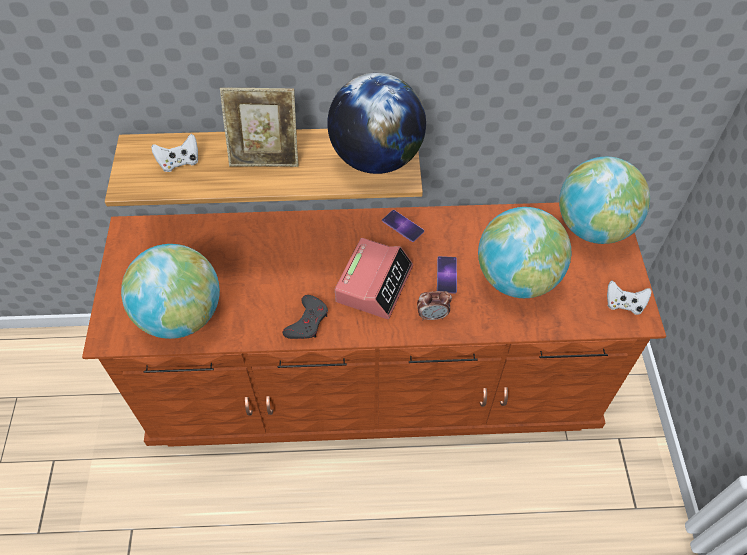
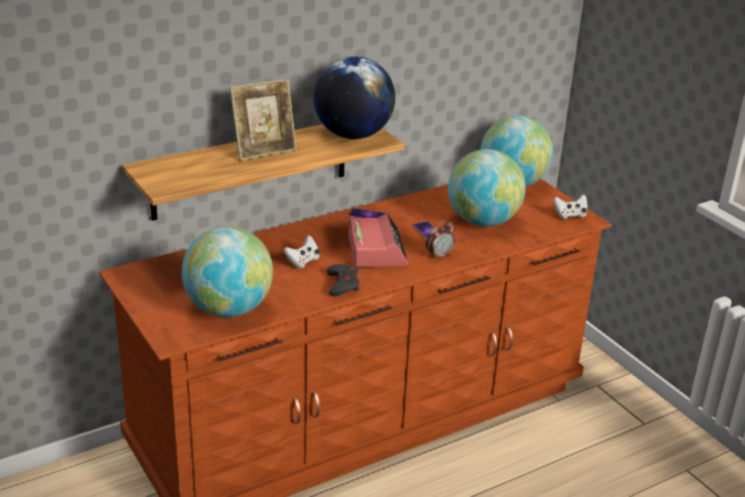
camera: 30 degrees left, 25 degrees down
white game controller [151,134,198,172] -> white game controller moved to [283,235,320,269]

